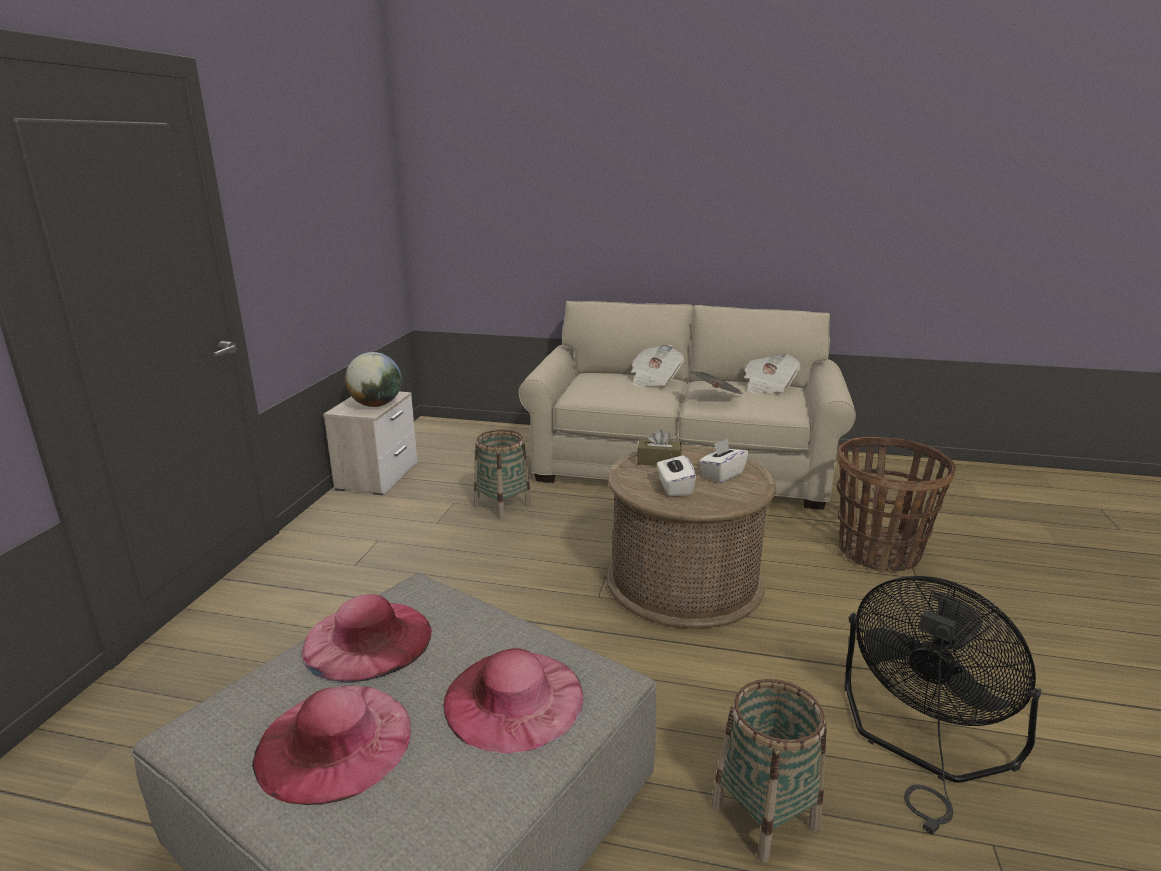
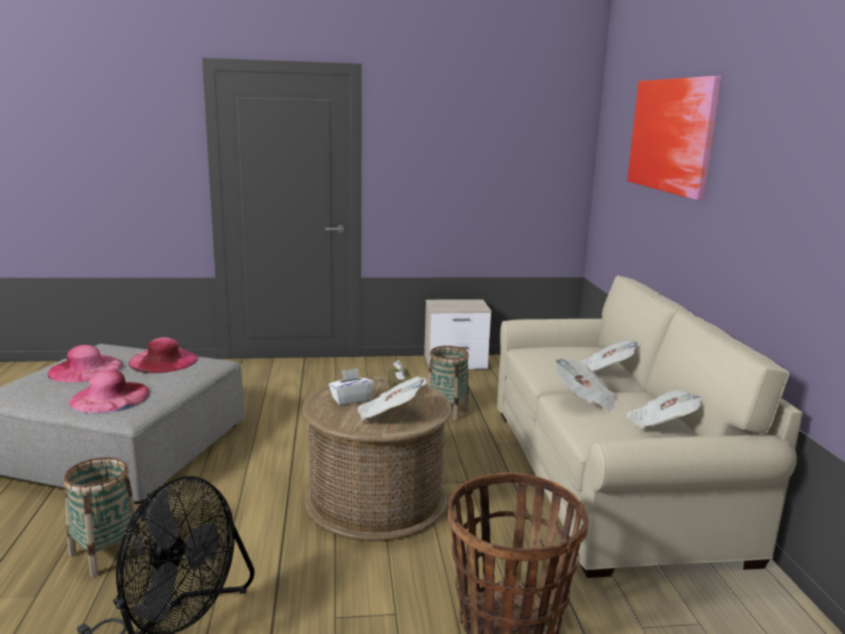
camera: 70 degrees right, 5 degrees down
globe [345,352,402,407] -> none
white tissue box [699,439,749,483] -> newspaper [357,376,427,420]
none -> picture [627,76,722,200]

